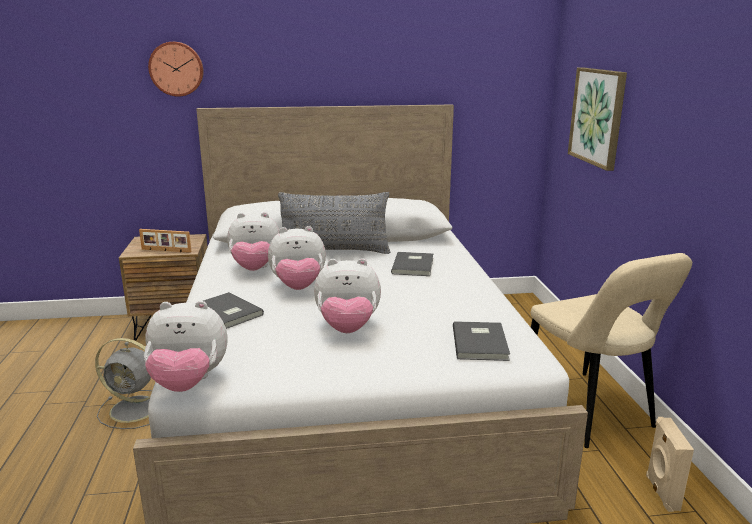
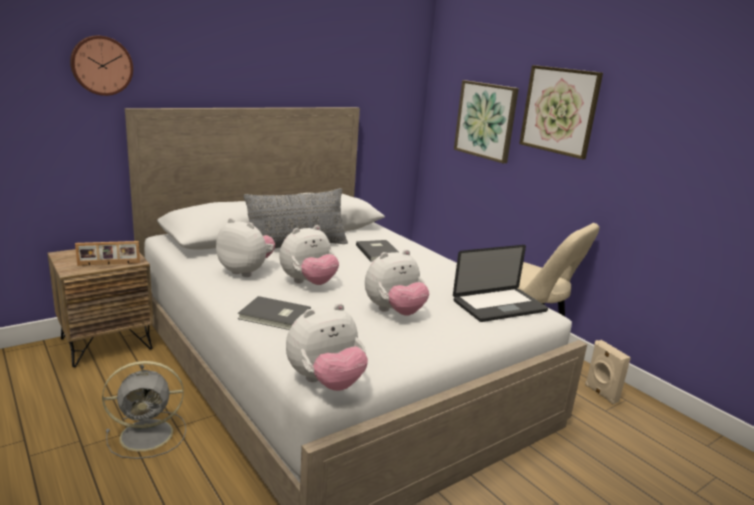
camera: 30 degrees left, 0 degrees up
plush toy [227,212,279,271] -> plush toy turned 120 degrees counterclockwise [216,218,275,277]
grey book [453,321,510,361] -> laptop [453,245,548,322]
none -> picture [519,65,603,159]

